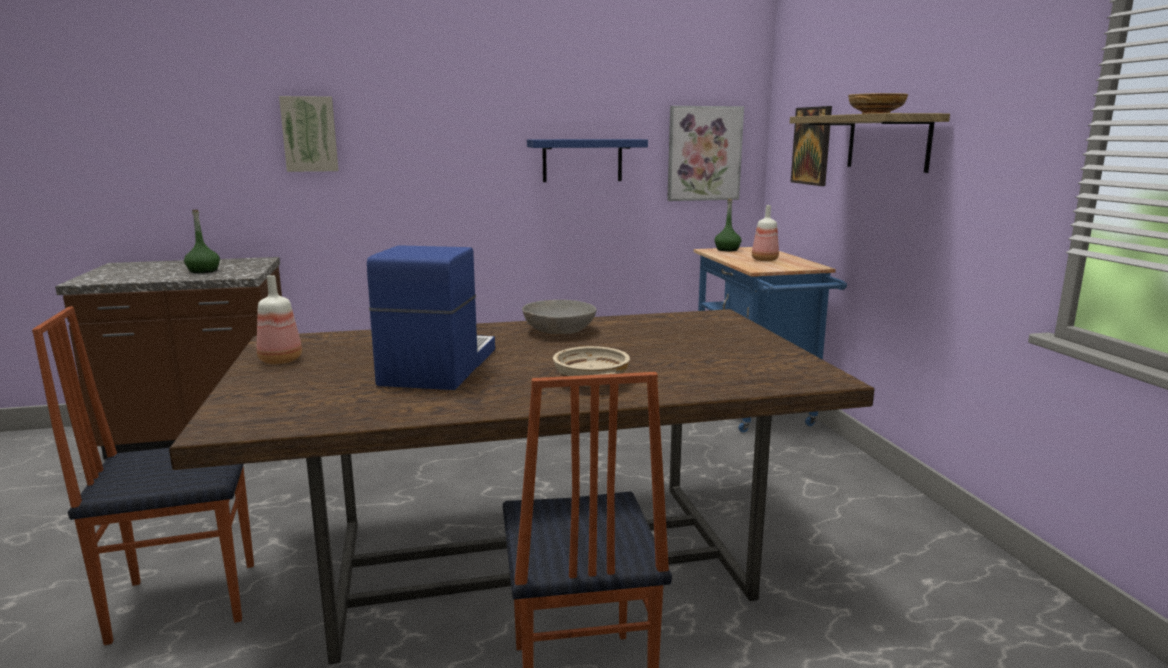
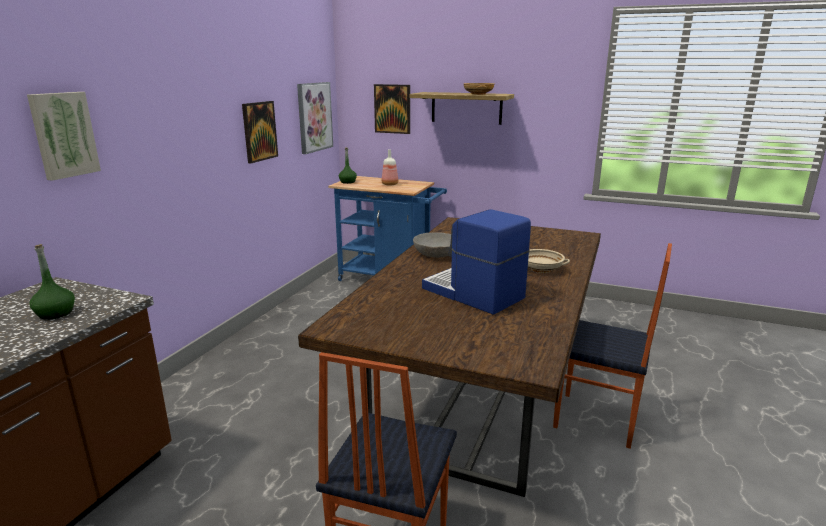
camera: 55 degrees left, 5 degrees up
bottle [257,275,302,364] -> none
blue shelf [527,139,648,182] -> picture [242,101,278,163]

